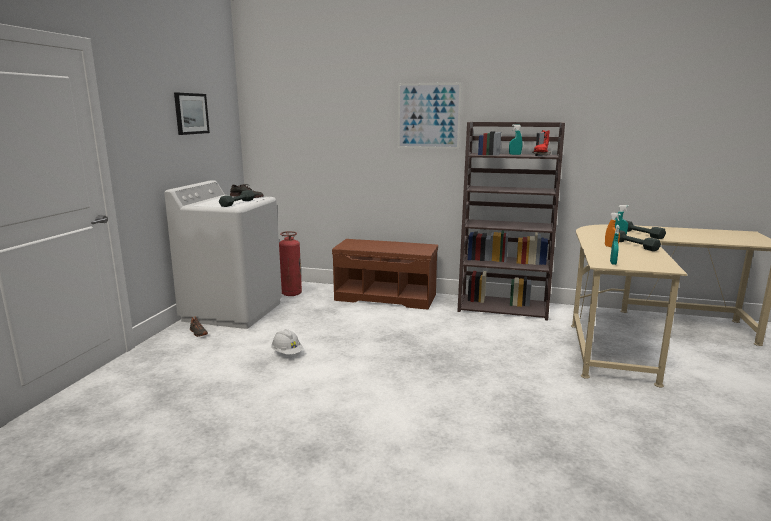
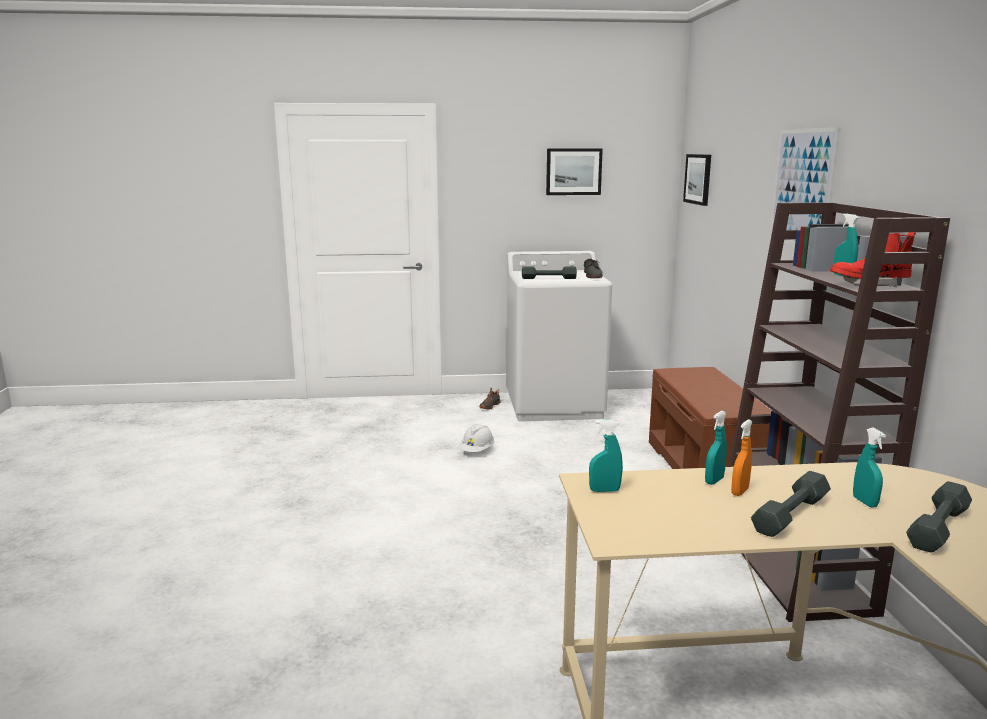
camera: 70 degrees right, 0 degrees up
fire extinguisher [279,231,302,296] -> none
none -> picture [683,154,711,206]
none -> turquoise spray bottle [705,411,727,485]

